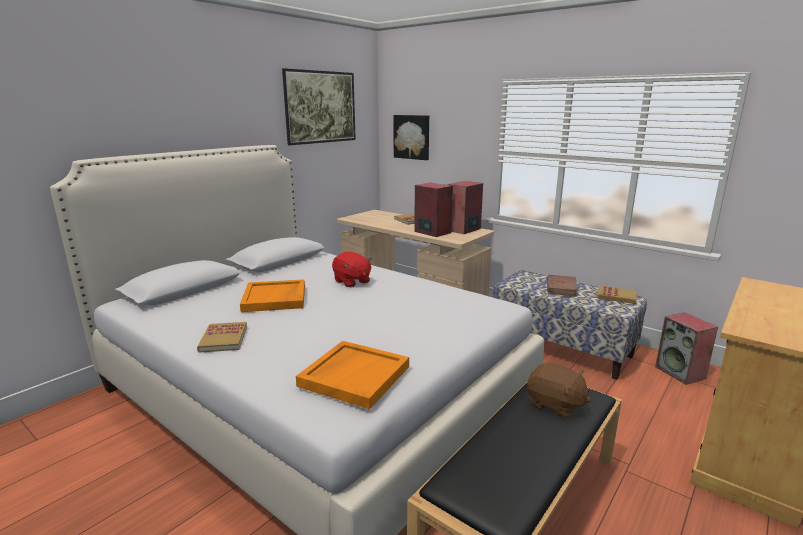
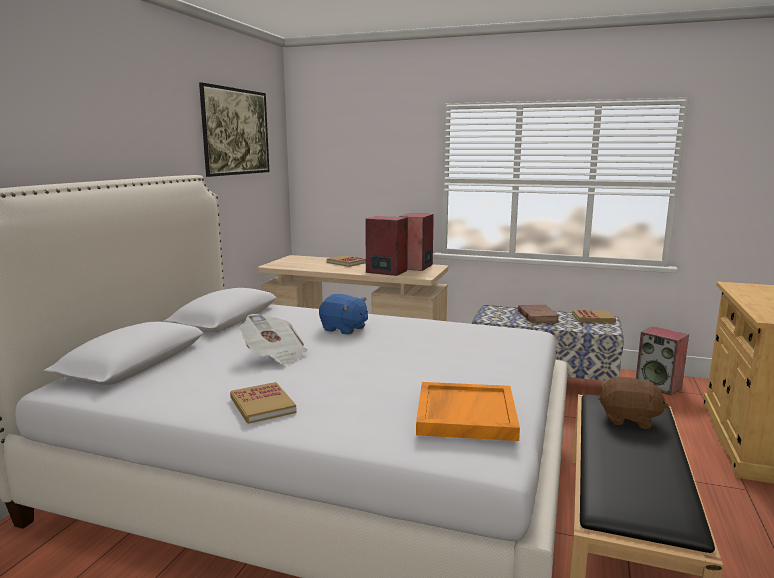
camera: 20 degrees left, 5 degrees down
orange tray [240,280,305,312] -> newspaper [239,314,307,366]
red plush toy [332,252,372,287] -> blue plush toy [319,294,368,335]
picture [393,115,429,160] -> none

